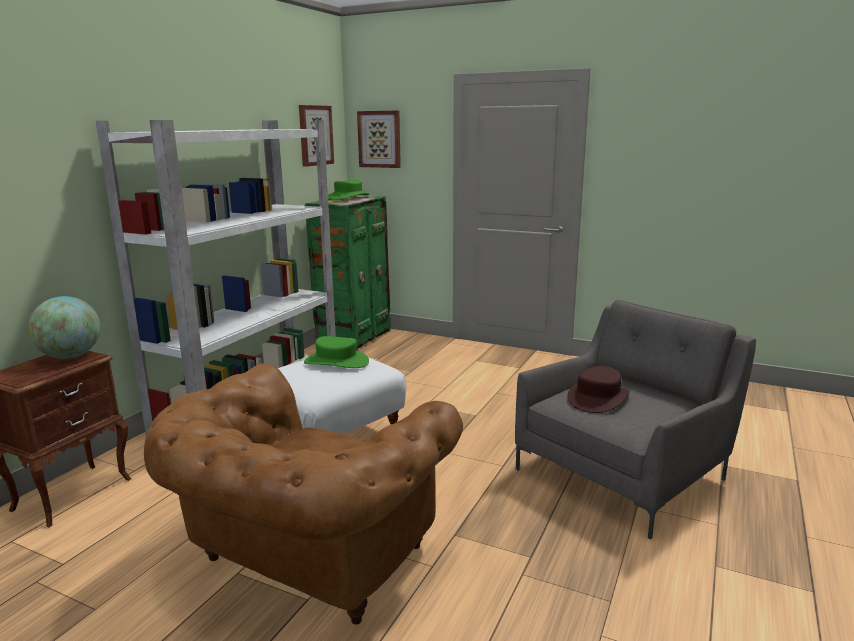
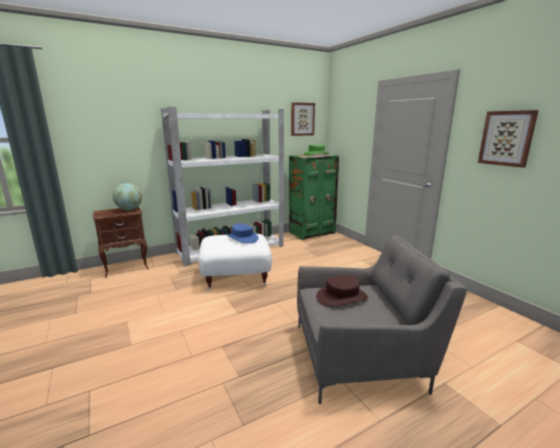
camera: 35 degrees right, 0 degrees up
brown armchair [144,363,463,625] -> none
green hat [304,336,369,368] -> blue hat [227,223,258,244]
picture [357,110,401,168] -> picture moved to [478,110,539,168]

